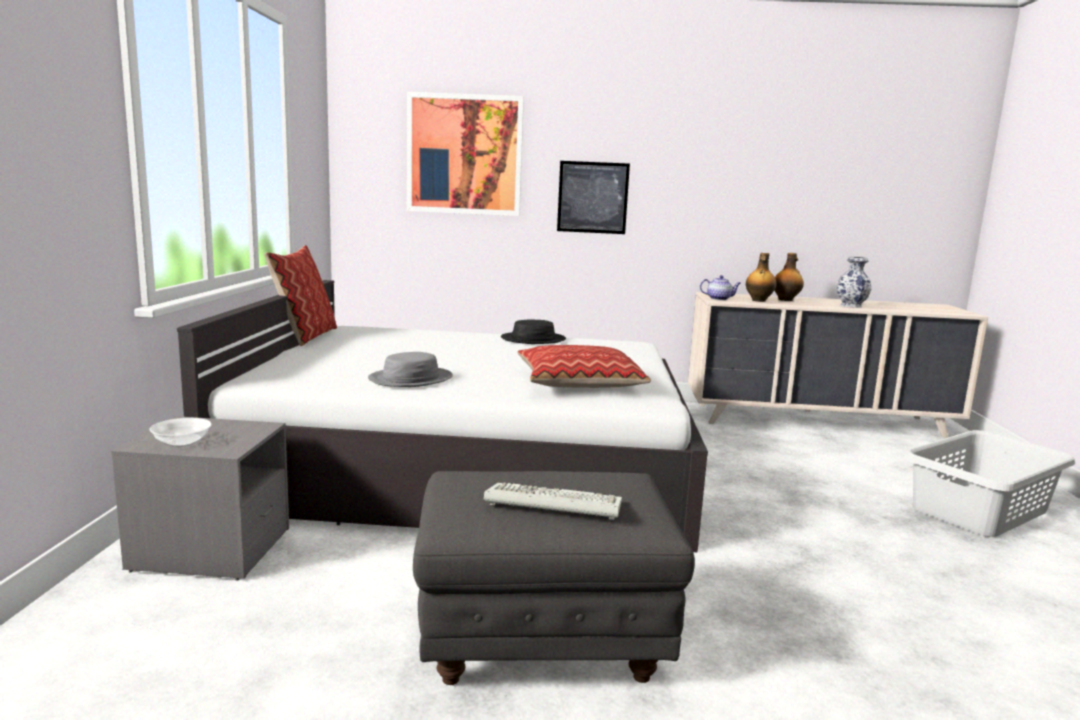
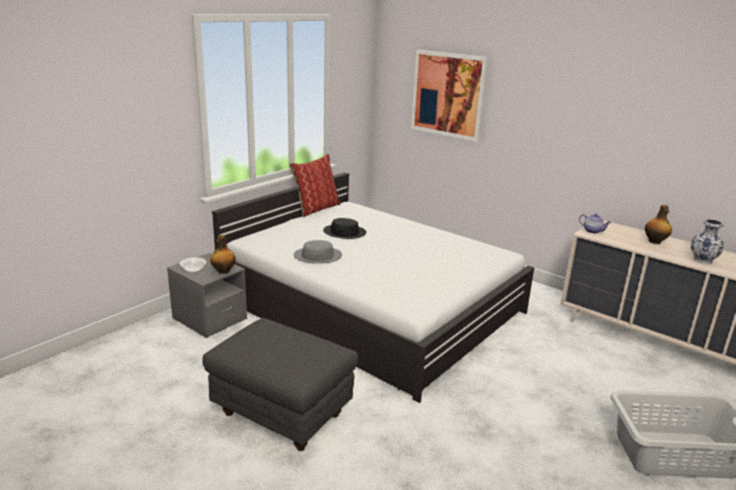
camera: 35 degrees right, 10 degrees up
keyboard [484,482,622,520] -> none
black hat [501,319,566,344] -> black hat moved to [323,218,366,239]
pillow [517,345,651,388] -> none
picture [557,161,630,234] -> none
bottle [746,253,777,302] -> bottle moved to [210,235,236,274]

